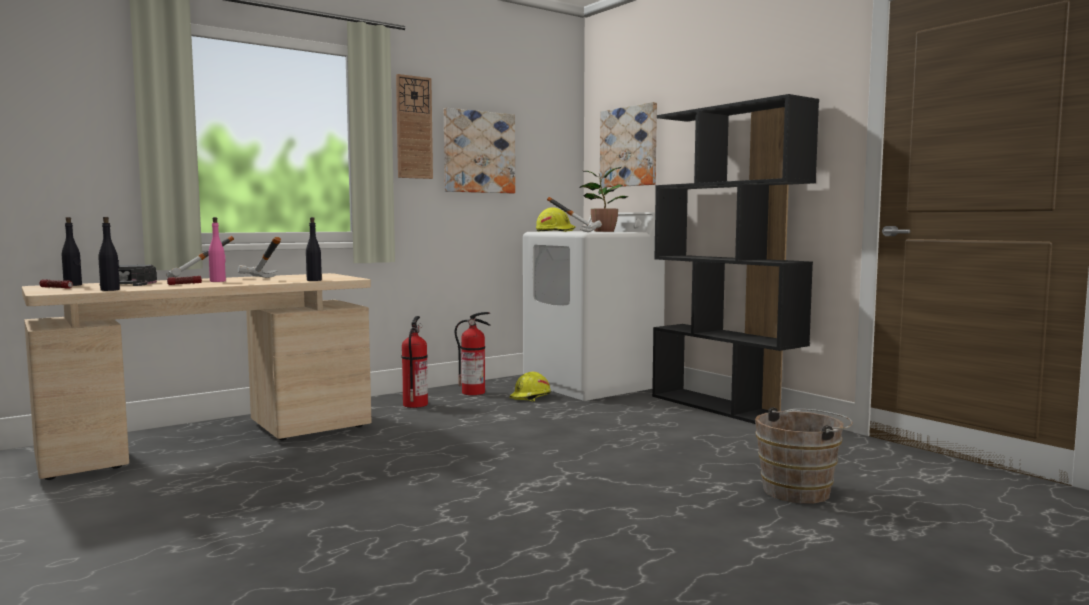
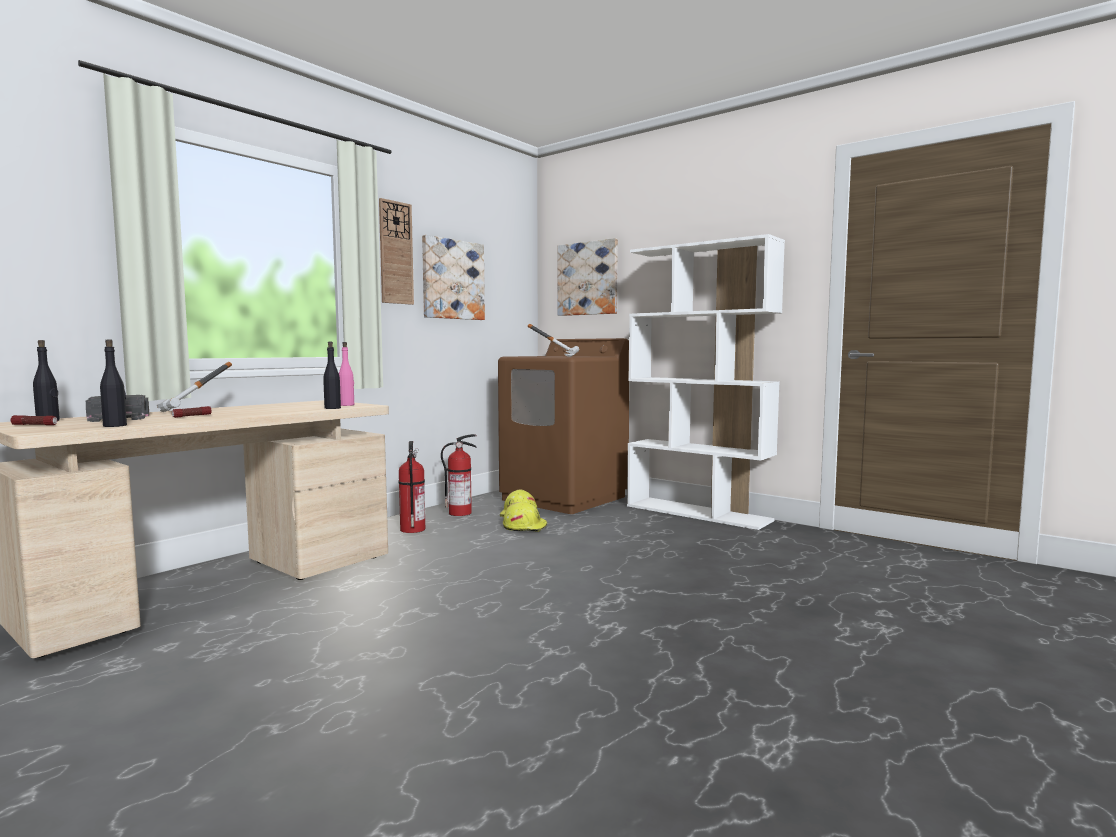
camera: 15 degrees left, 0 degrees up
pink bottle [209,217,226,282] -> pink bottle moved to [339,342,354,406]
hammer [238,237,281,278] -> none
white washing machine [523,212,665,401] -> brown washing machine [498,338,629,514]
yellow hard hat [536,208,576,232] -> yellow hard hat moved to [503,502,547,532]
potted plant [580,167,629,232] -> none
black bookcase [652,94,819,424] -> white bookcase [627,234,785,530]
brown bucket [755,407,853,503] -> none

